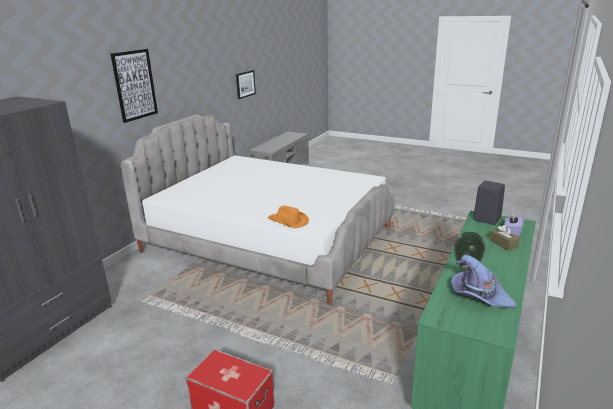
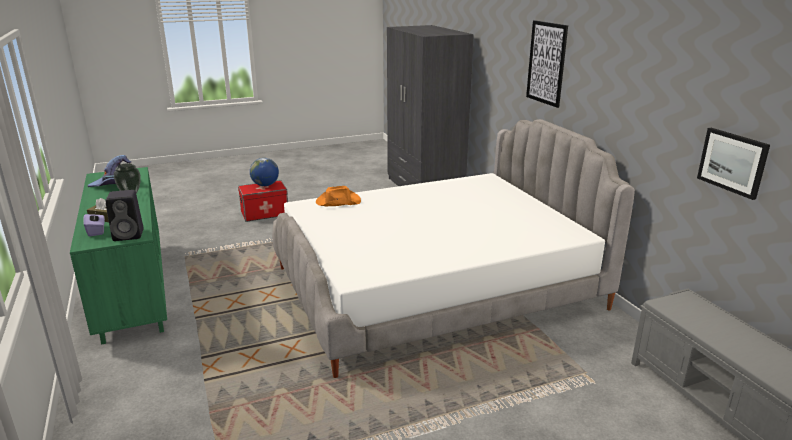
camera: 130 degrees right, 0 degrees up
none -> globe [250,158,279,186]

